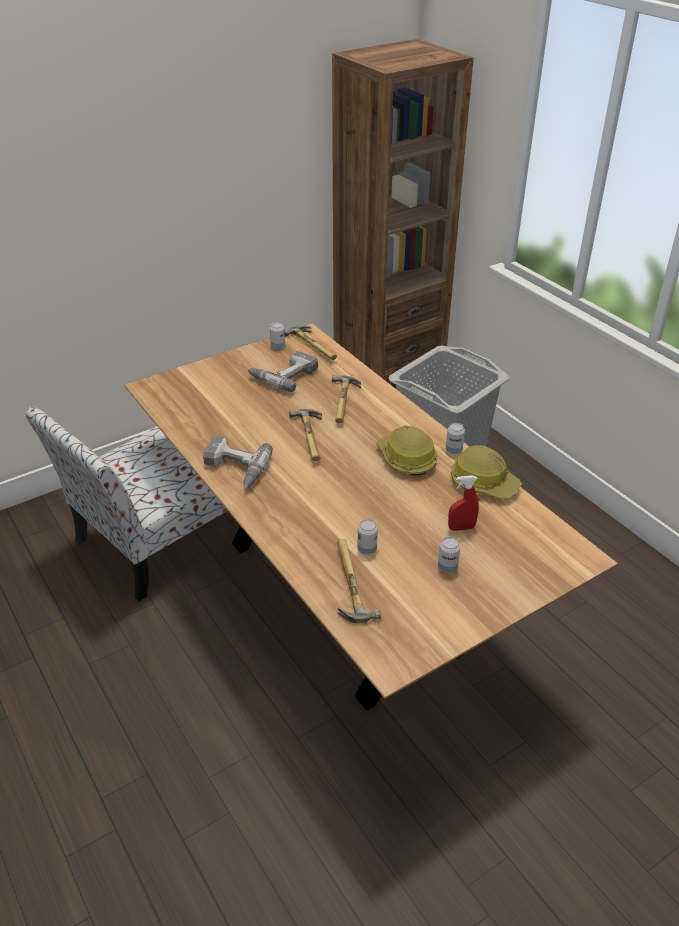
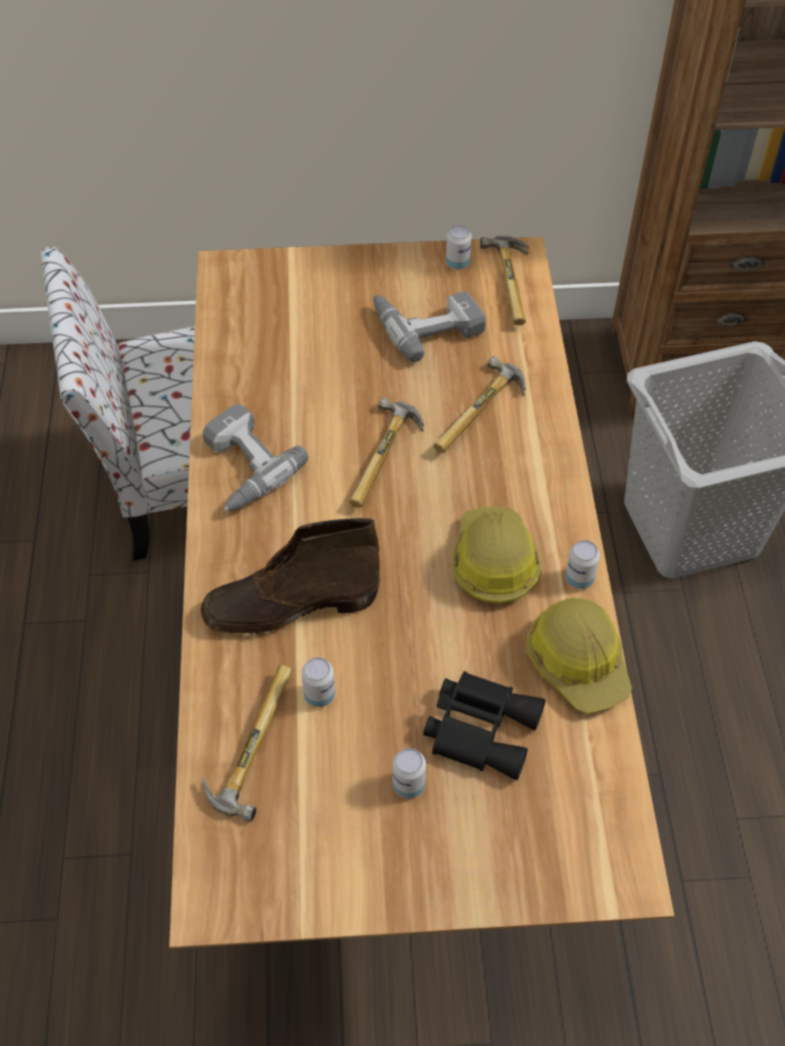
camera: 30 degrees right, 15 degrees up
red spray bottle [448,476,479,531] -> black binoculars [423,671,546,780]
none -> brown boot [201,518,380,636]

